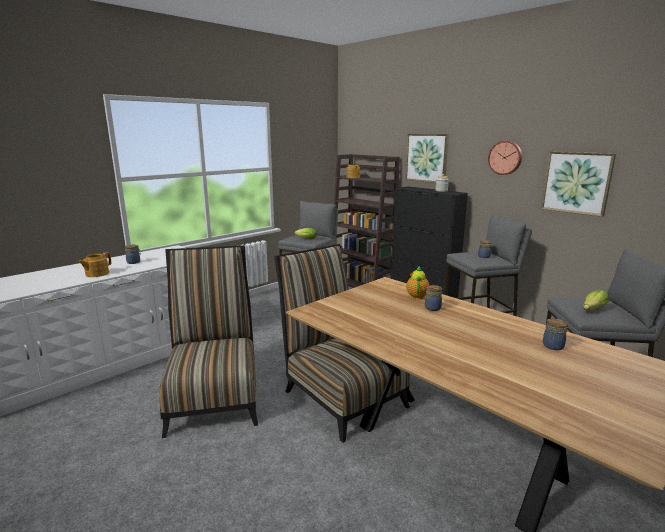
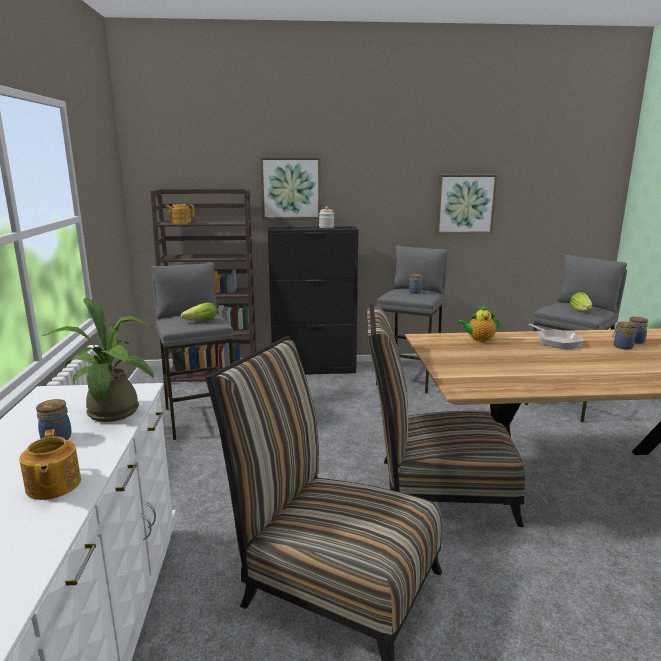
camera: 50 degrees left, 0 degrees up
teapot [406,266,430,299] -> teapot turned 60 degrees counterclockwise [456,305,500,343]
jar [425,285,442,311] -> jar moved to [612,322,637,350]
wall clock [488,141,522,175] -> none
none -> potted plant [42,298,154,422]
none -> frying pan [528,323,583,349]

